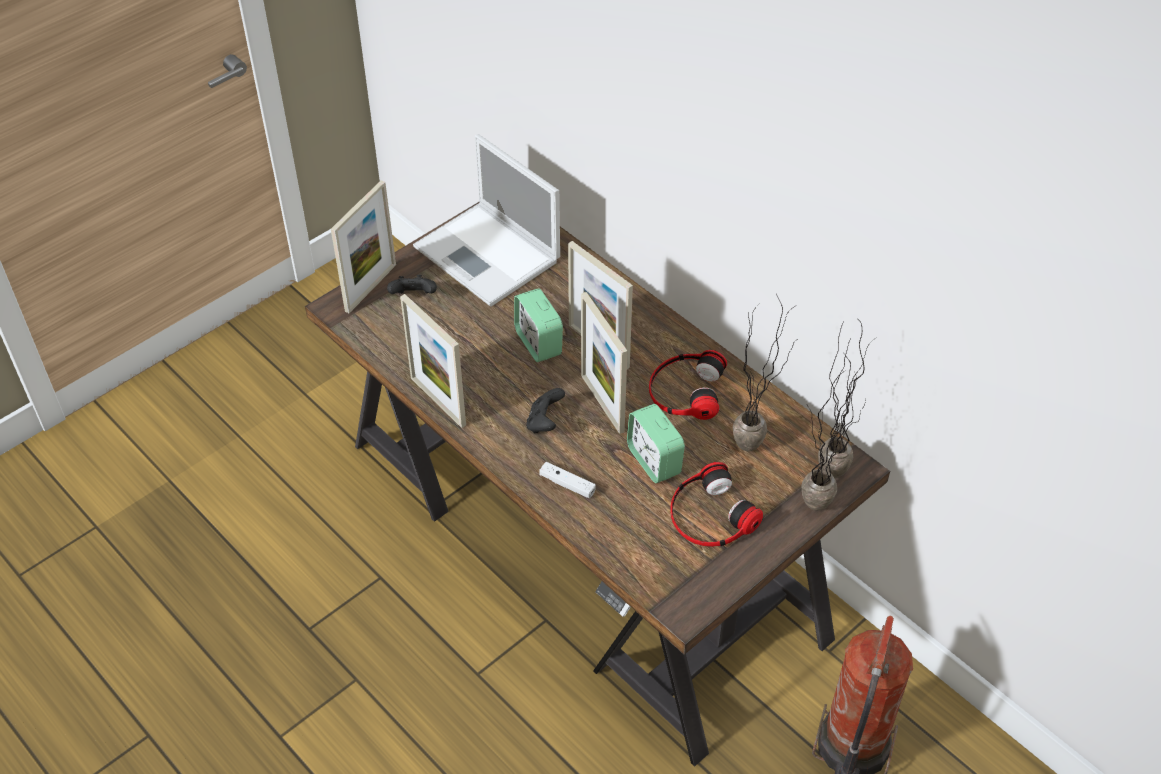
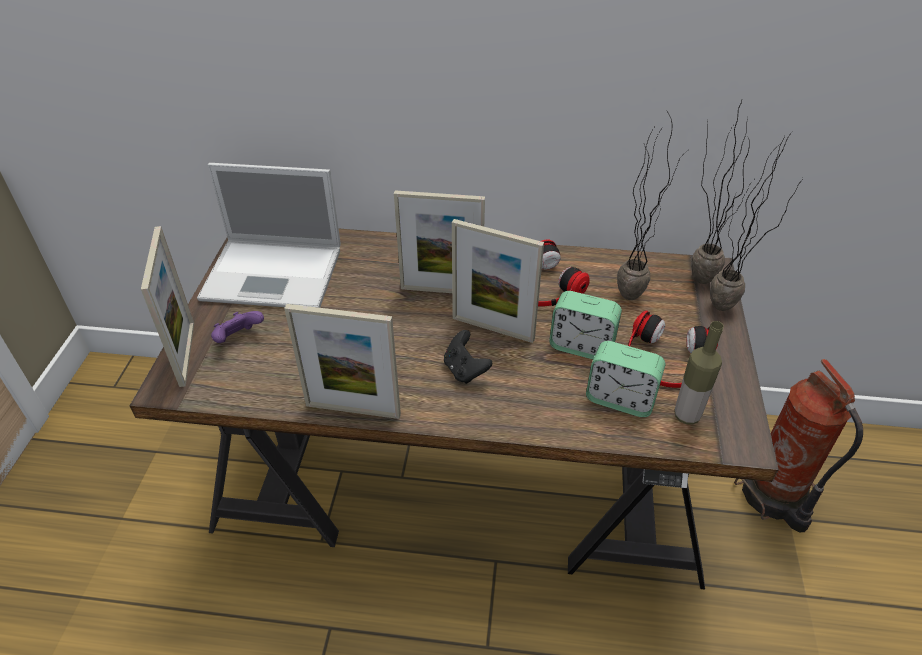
camera: 40 degrees left, 5 degrees down
black game controller [387,275,437,294] -> purple game controller [211,311,264,343]
alarm clock [514,288,563,362] -> alarm clock moved to [586,341,665,417]
white game controller [539,462,596,498] -> none
none -> bottle [675,321,724,425]

